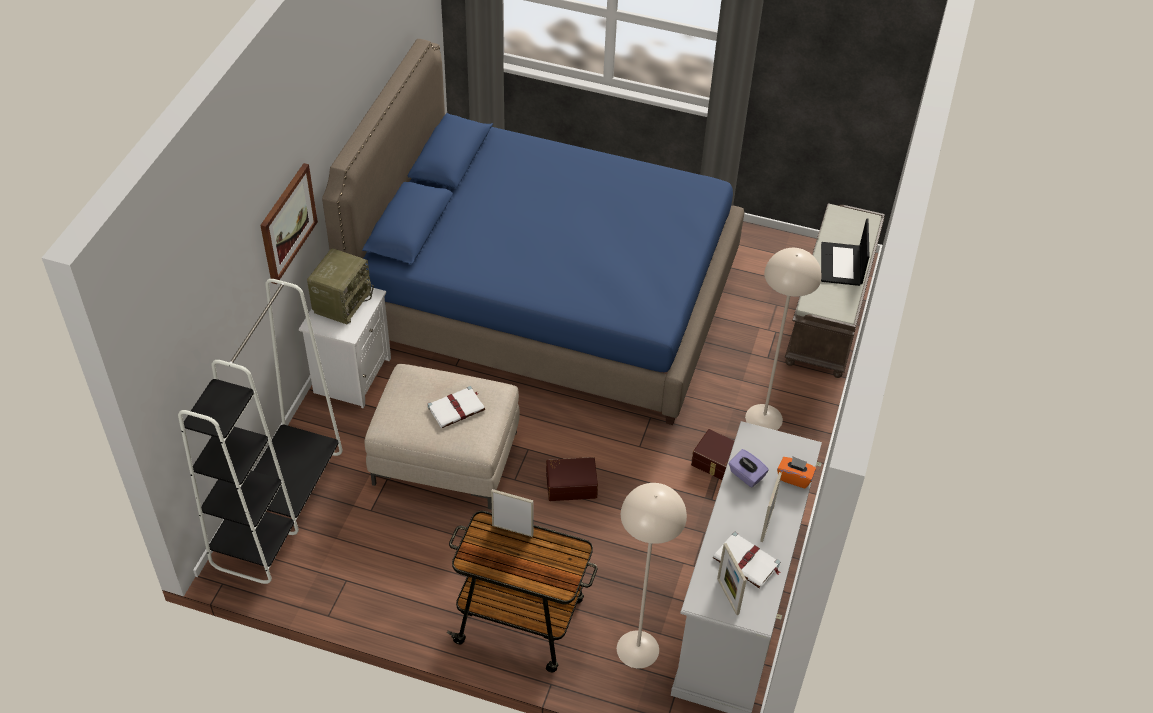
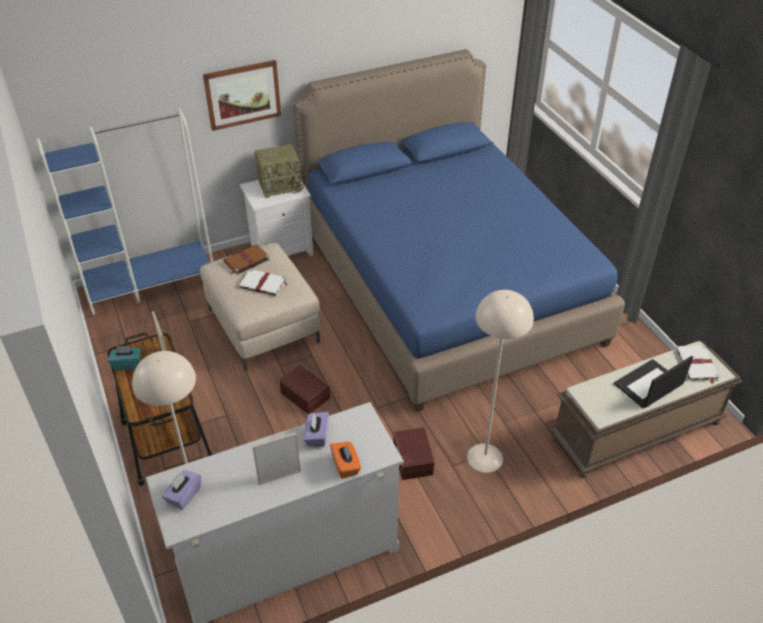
camera: 50 degrees right, 5 degrees down
black clothes rack [178,279,343,584] -> blue clothes rack [37,109,213,315]
white book [713,532,781,589] -> white book moved to [676,345,719,384]
picture frame [717,543,747,615] -> purple tissue box [162,470,201,510]
none -> turquoise tissue box [108,346,141,370]
none -> brown book [224,244,270,275]

